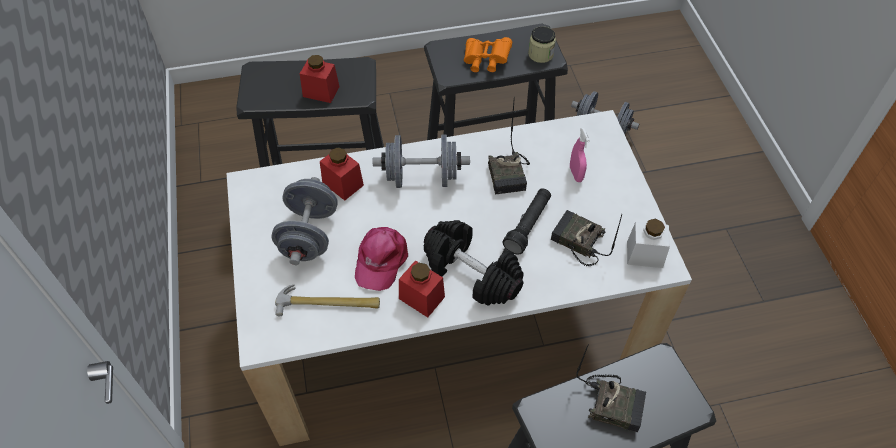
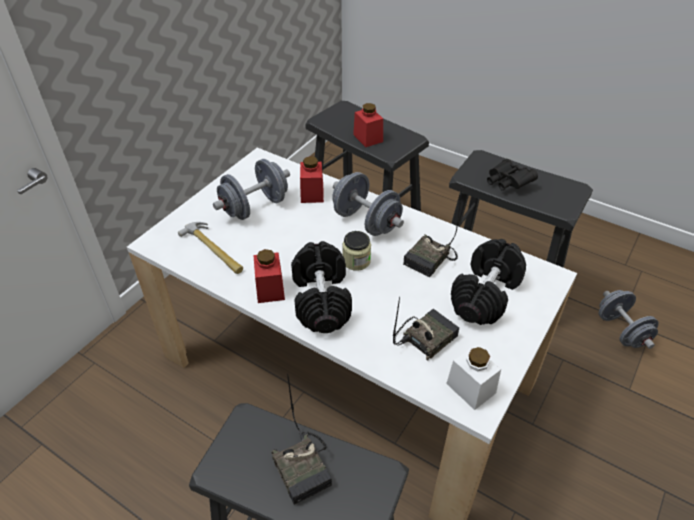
camera: 45 degrees right, 10 degrees down
pink cap [355,227,408,291] -> none
orange binoculars [464,37,512,72] -> black binoculars [487,159,538,191]
black flashlight [502,188,551,254] -> none
jar [528,27,556,63] -> jar moved to [342,231,371,271]
radio [551,210,622,266] -> radio turned 60 degrees clockwise [393,296,459,361]
pink spray bottle [570,128,590,182] -> black dumbbell [451,239,526,325]

